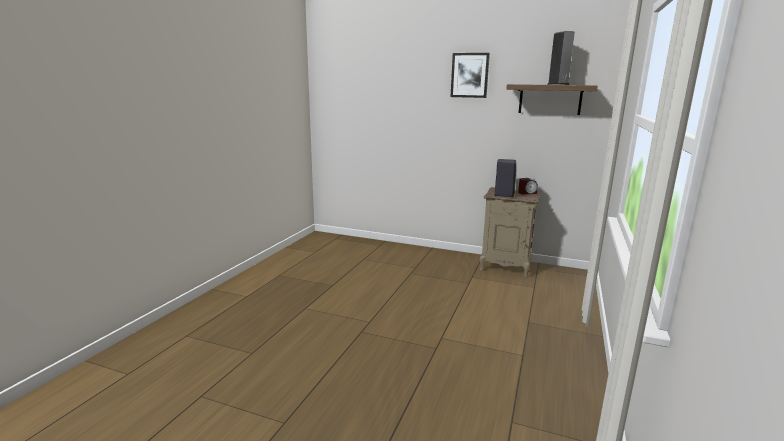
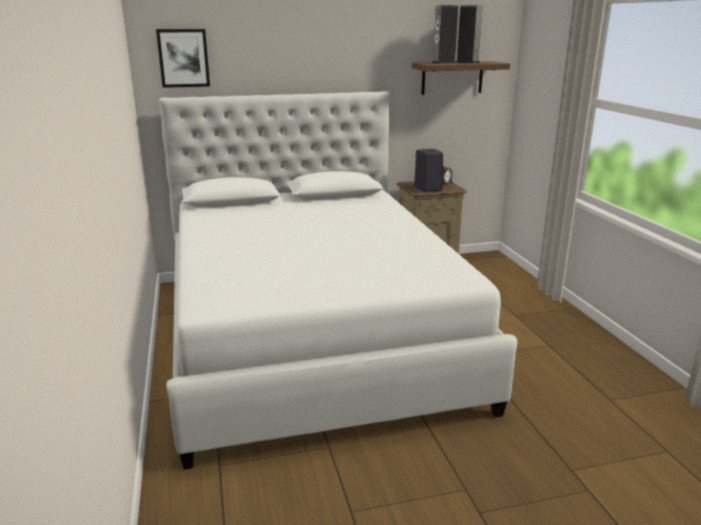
camera: 35 degrees left, 5 degrees up
picture [451,53,490,98] -> picture moved to [156,29,210,88]
none -> white bed [159,91,517,470]
none -> speaker [432,5,459,64]

